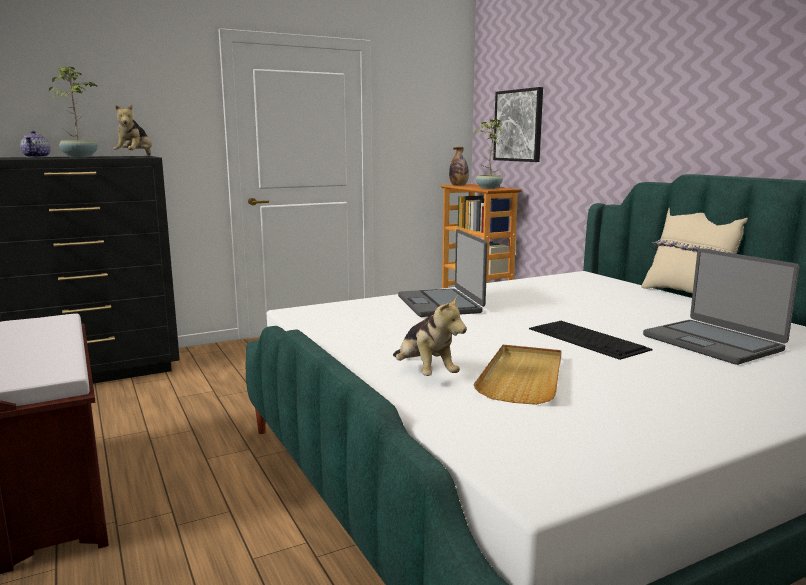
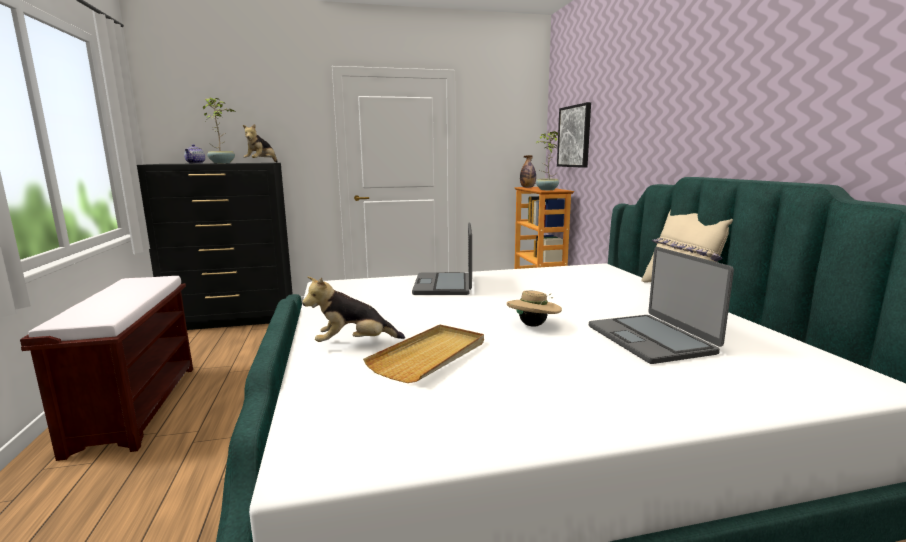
camera: 15 degrees right, 0 degrees up
plush toy [393,294,467,376] -> plush toy turned 90 degrees clockwise [302,277,405,342]
keyboard [529,321,653,360] -> beige hat [507,291,562,327]

